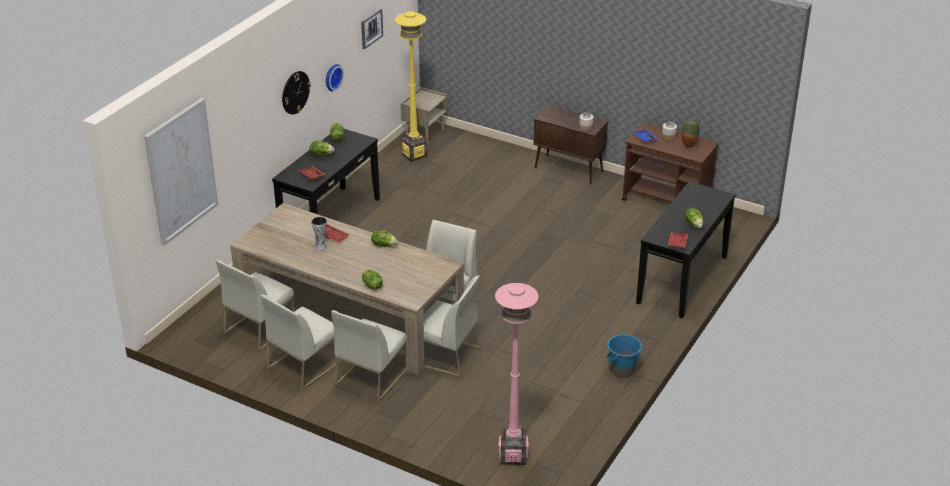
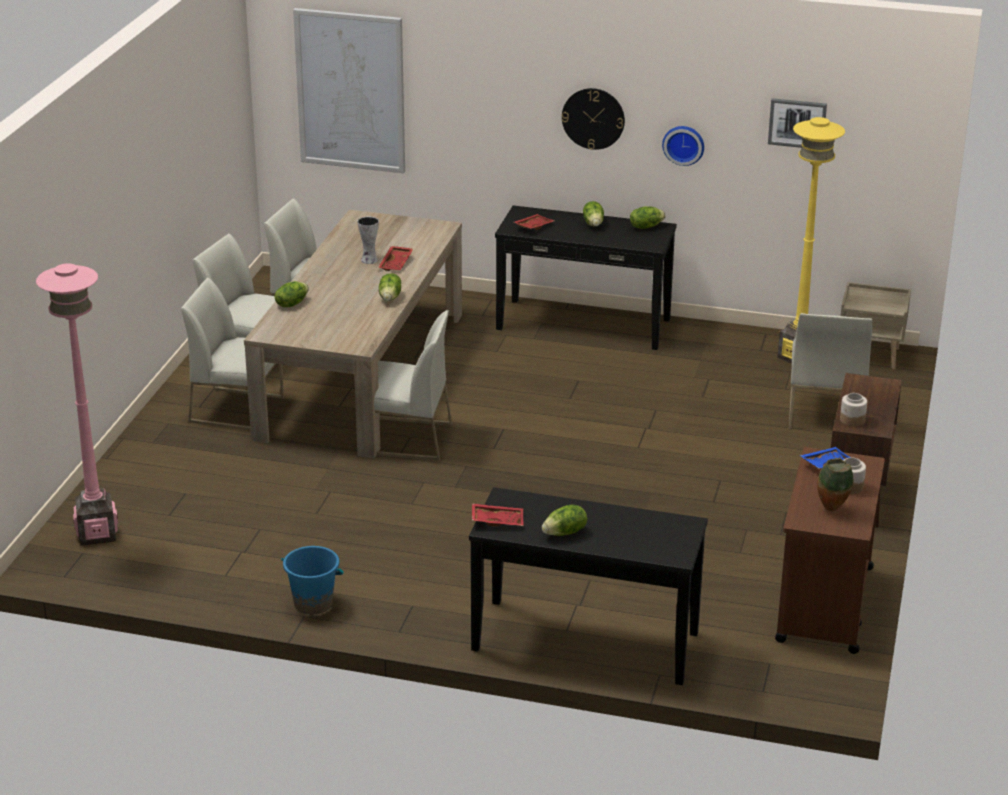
camera: 75 degrees right, 5 degrees down
white chair [423,275,481,378] -> white chair moved to [789,313,873,430]

